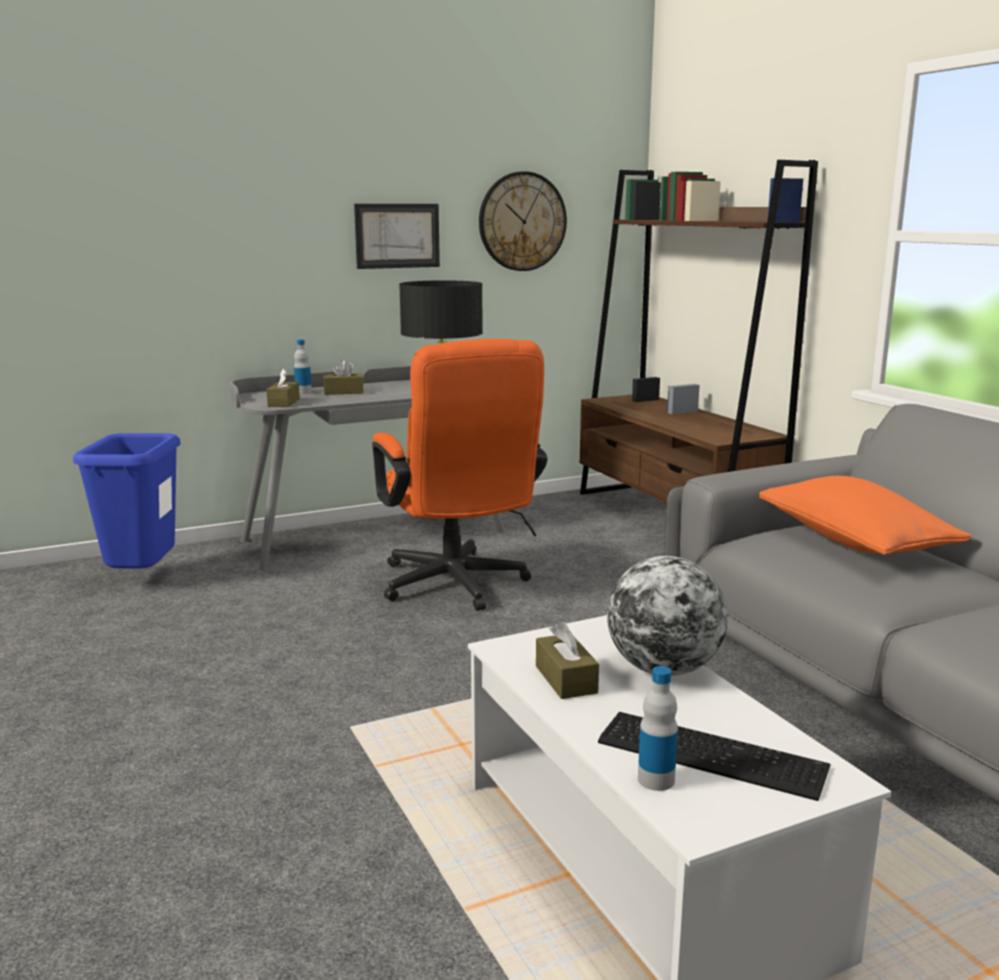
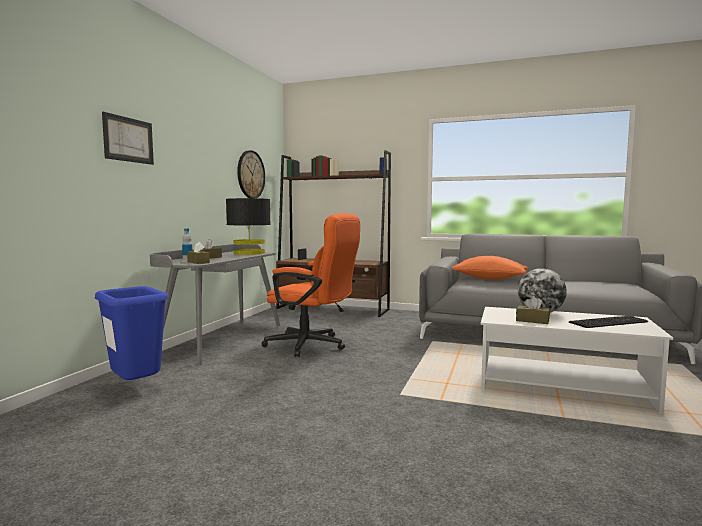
camera: 45 degrees left, 10 degrees down
picture [354,204,440,269] -> picture moved to [102,112,154,165]
bottle [638,666,678,791] -> none

